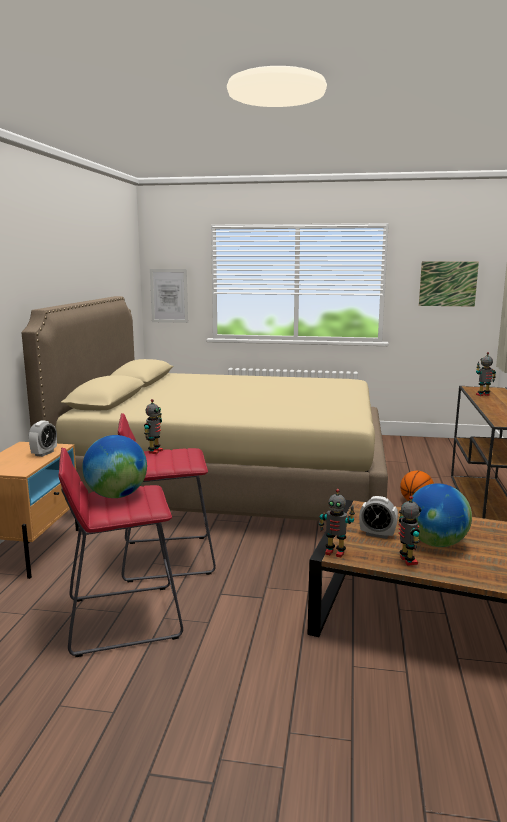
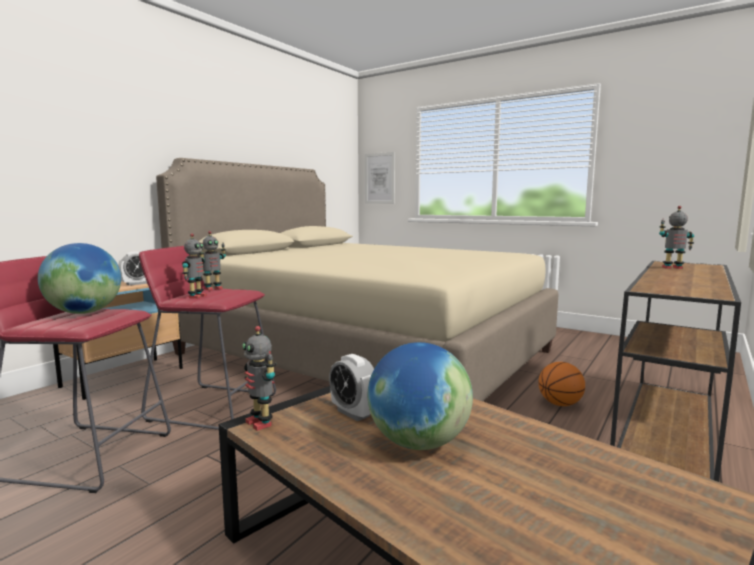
camera: 25 degrees right, 5 degrees down
toy robot [398,496,422,566] -> toy robot moved to [182,233,207,299]
picture [419,262,479,307] -> none

